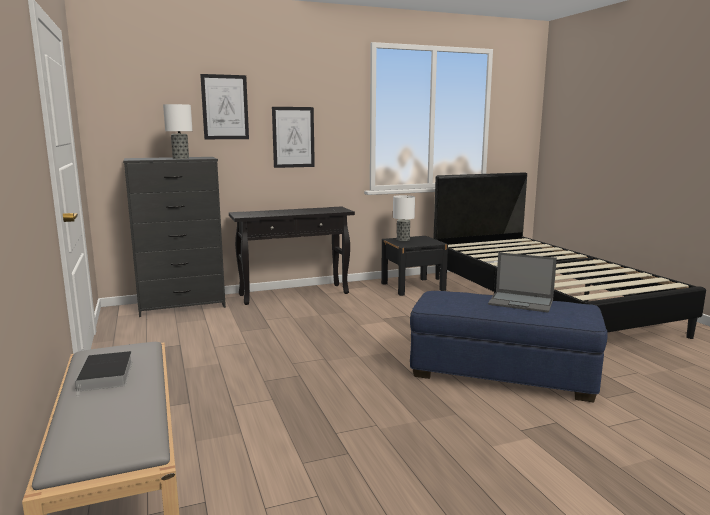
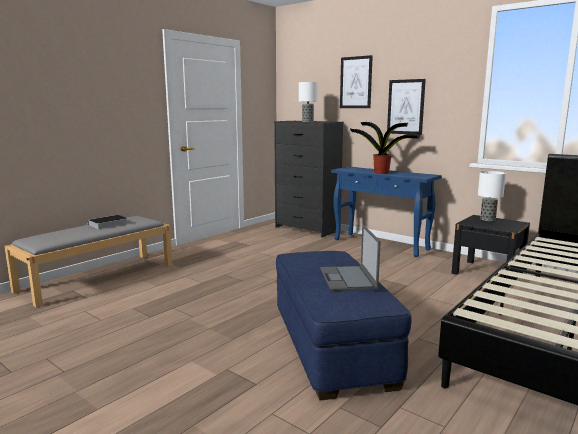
camera: 60 degrees right, 0 degrees up
black console table [229,206,355,305] -> blue console table [331,167,442,257]
none -> potted plant [350,122,421,174]

